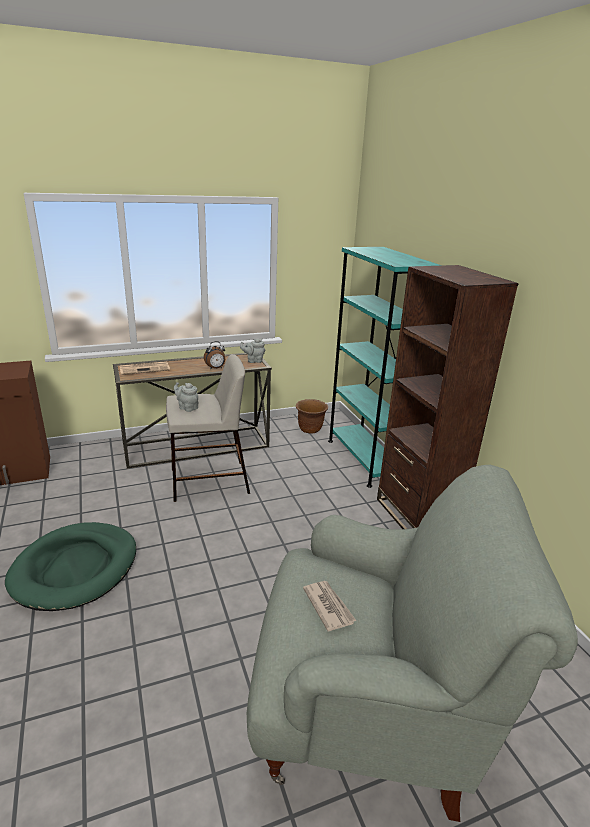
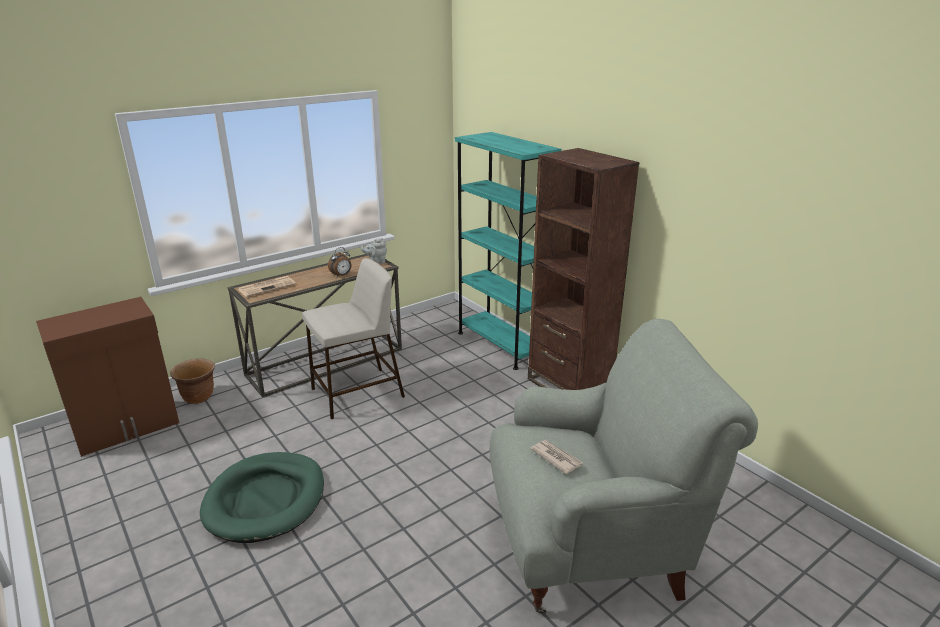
camera: 15 degrees left, 0 degrees up
grey teapot [174,382,199,412] -> none
brown planter [296,399,328,434] -> brown planter moved to [170,358,215,404]

